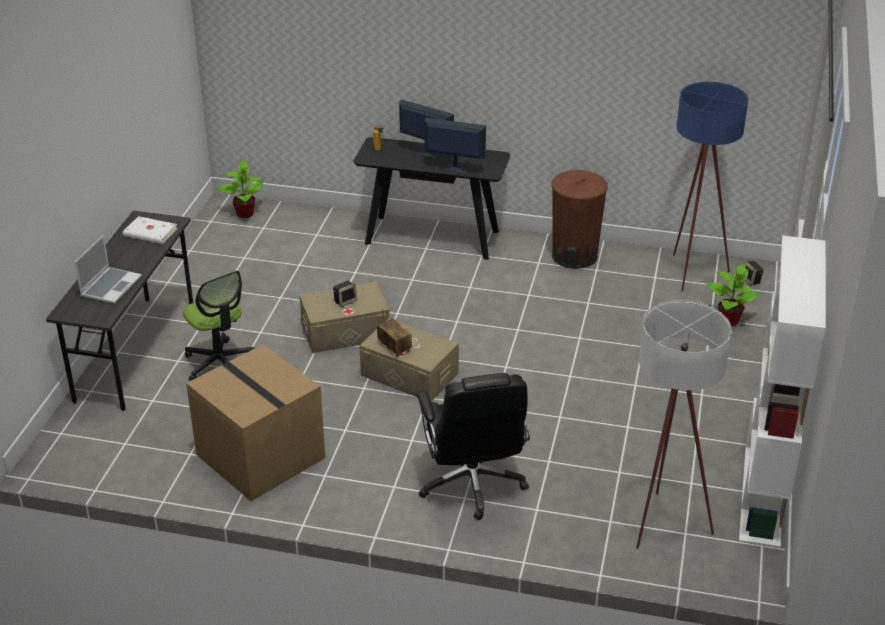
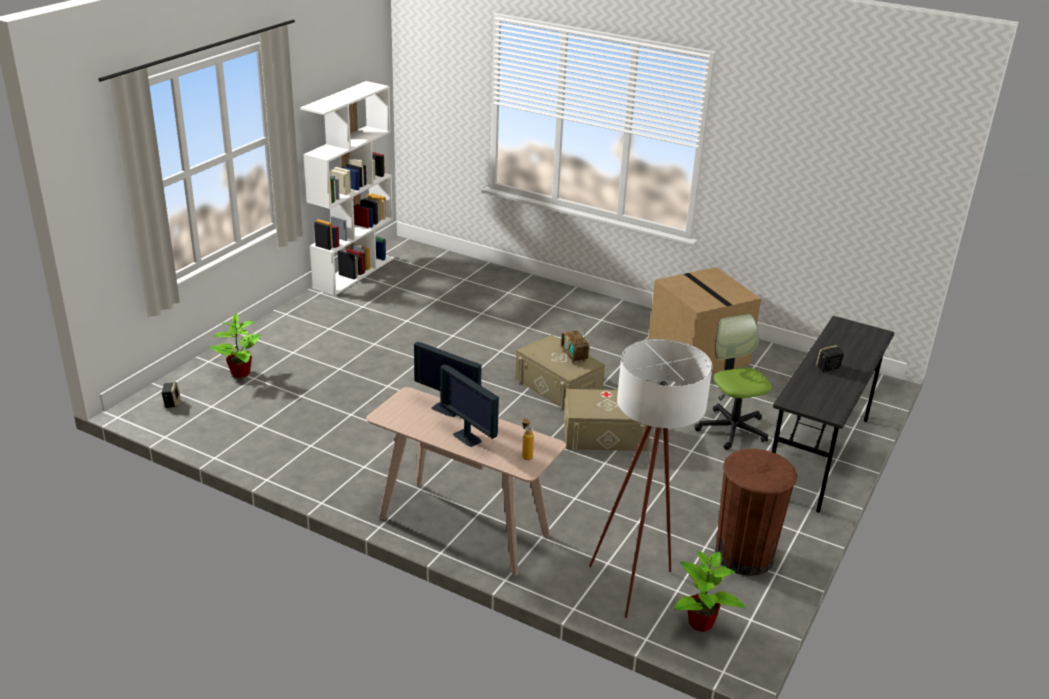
camera: 165 degrees left, 5 degrees down
laptop [74,235,142,304] -> none
white book [123,216,177,244] -> none
speaker [333,281,357,307] -> speaker moved to [816,345,844,372]
black console table [353,137,510,260] -> beige console table [366,387,566,576]
black office chair [417,373,530,520] -> none
brown trash can [552,170,608,269] -> brown trash can moved to [715,449,797,576]
white floor lamp [636,300,732,549] -> white floor lamp moved to [589,339,713,618]
blue floor lamp [673,82,749,292] -> none

